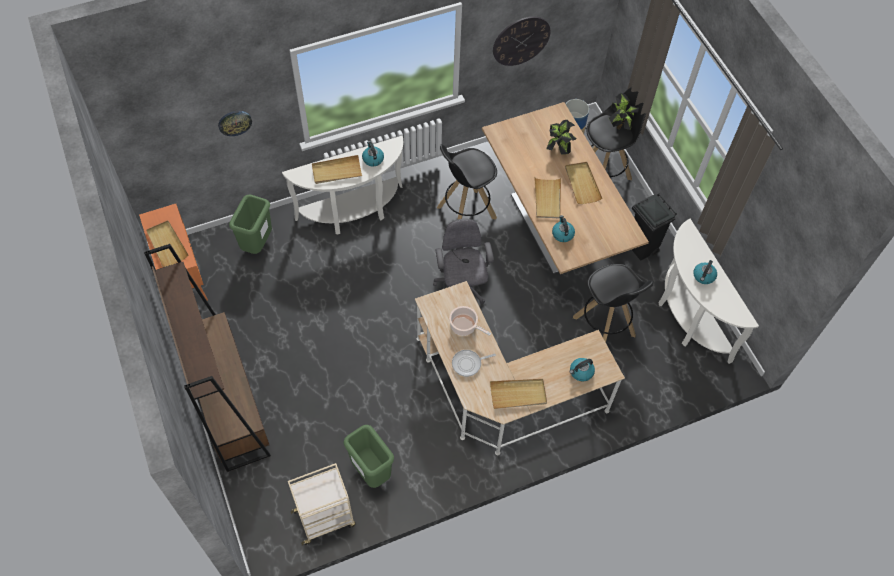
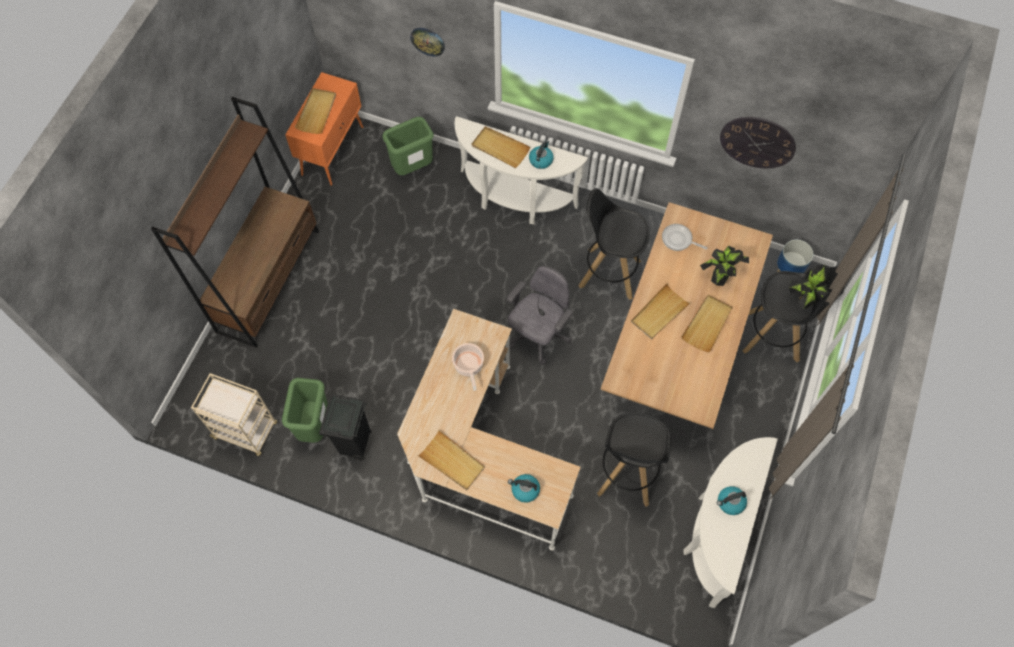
camera: 45 degrees right, 5 degrees up
frying pan [452,350,496,377] -> frying pan moved to [662,224,707,251]
kettle [552,215,575,242] -> none
black trash can [632,193,677,261] -> black trash can moved to [319,394,372,460]

